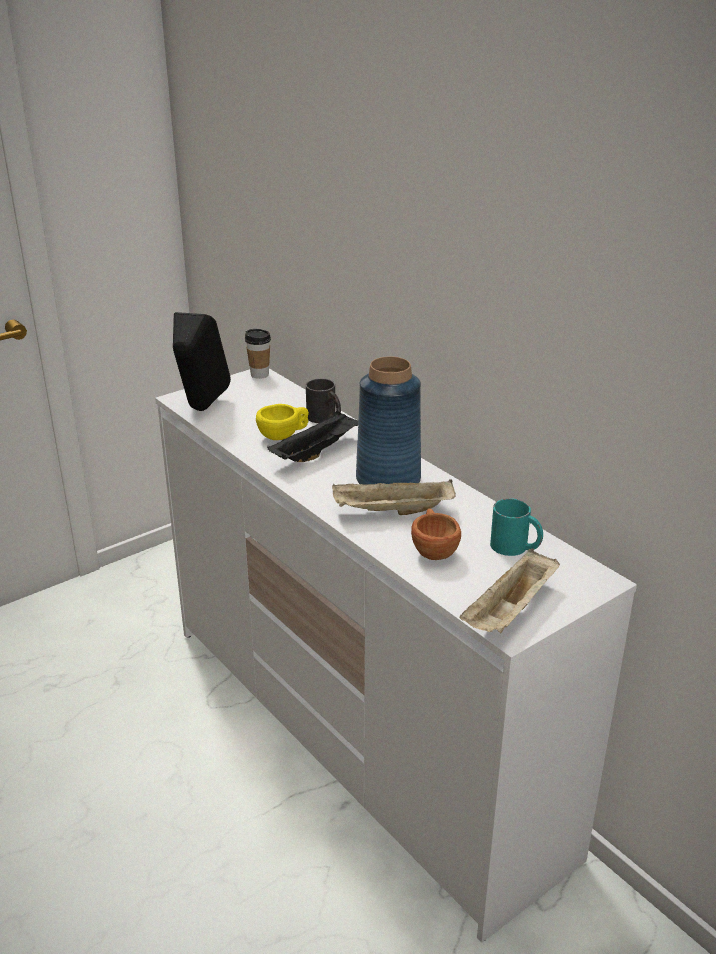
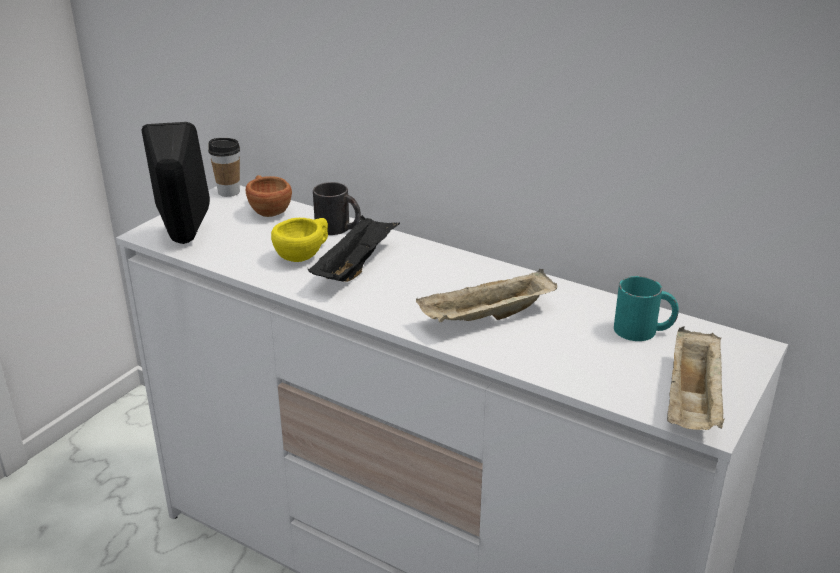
camera: 20 degrees left, 0 degrees up
blue vase [356,356,421,484] -> none
brown cup [411,508,461,560] -> brown cup moved to [246,175,292,217]

